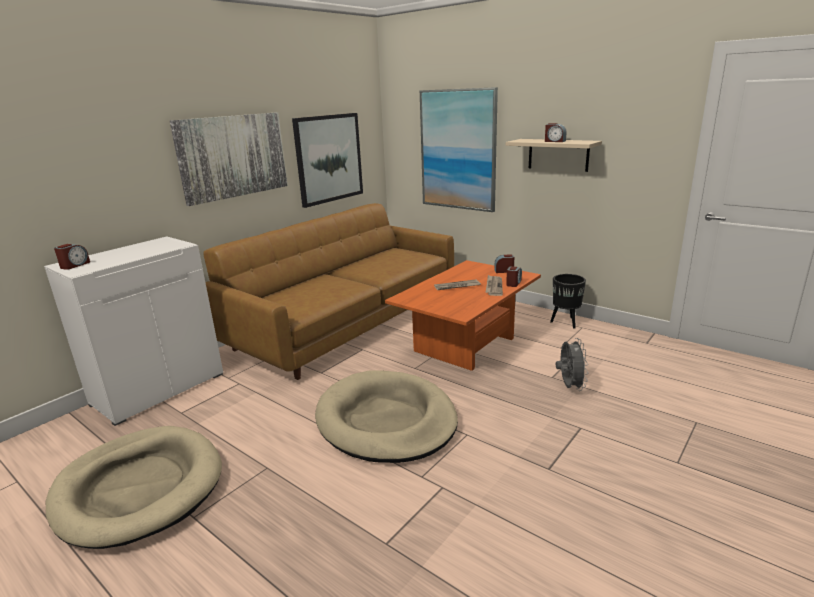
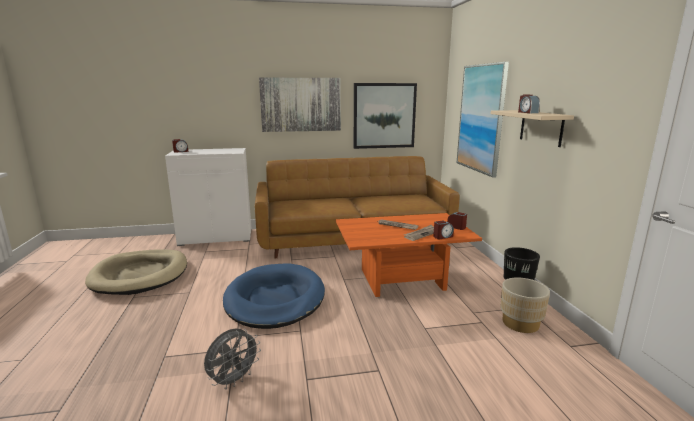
camera: 40 degrees right, 5 degrees down
beige dog bed [315,370,458,463] -> blue dog bed [223,263,325,329]
grey fan [556,338,588,391] -> grey fan moved to [204,329,261,389]
none -> beige planter [500,277,550,333]

